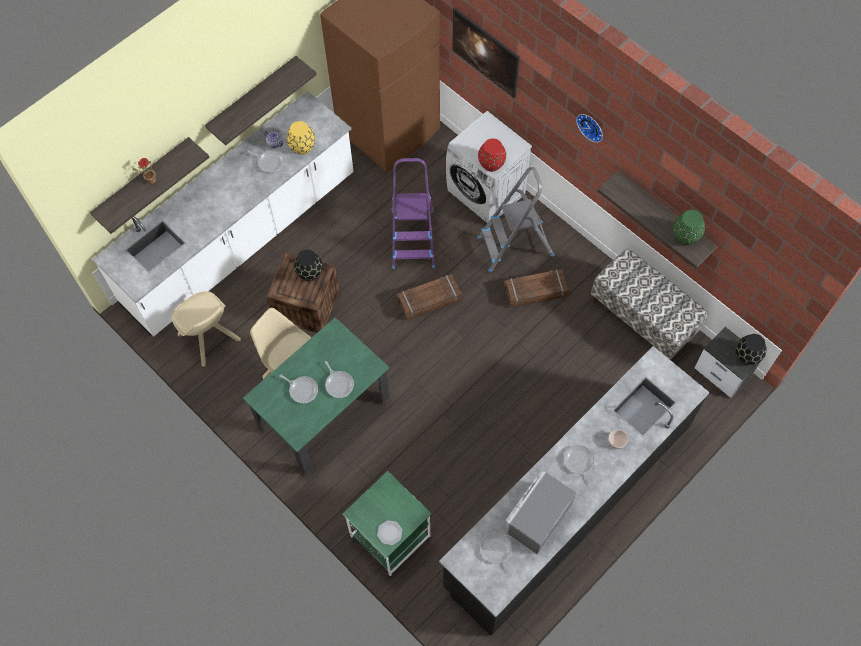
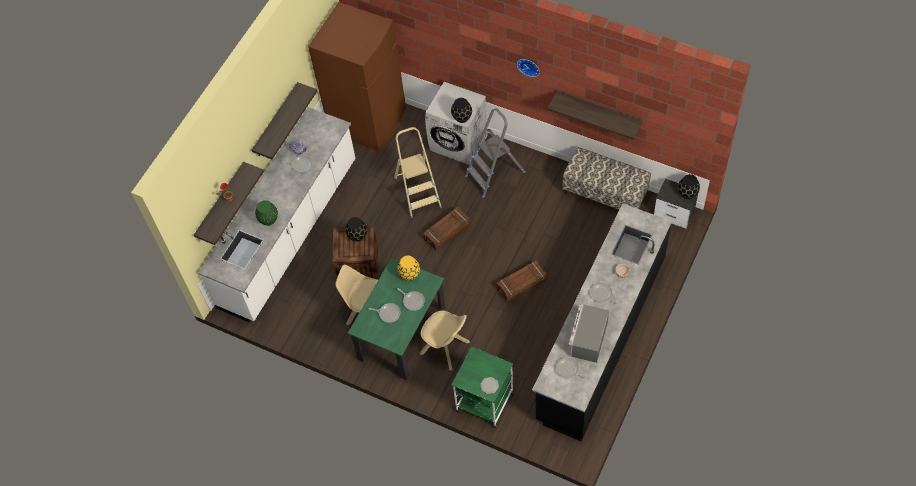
camera: 15 degrees left, 5 degrees down
beige chair [172,291,241,367] -> beige chair moved to [420,311,470,370]
yellow vase [287,121,315,154] -> yellow vase moved to [397,256,420,281]
purple step ladder [392,158,435,269] -> beige step ladder [394,127,442,218]
picture [452,8,520,98] -> none
red vase [478,139,506,172] -> black vase [451,98,472,123]
crate [504,269,570,308] -> crate moved to [496,261,548,302]
green vase [673,210,705,245] -> green vase moved to [255,200,278,226]

